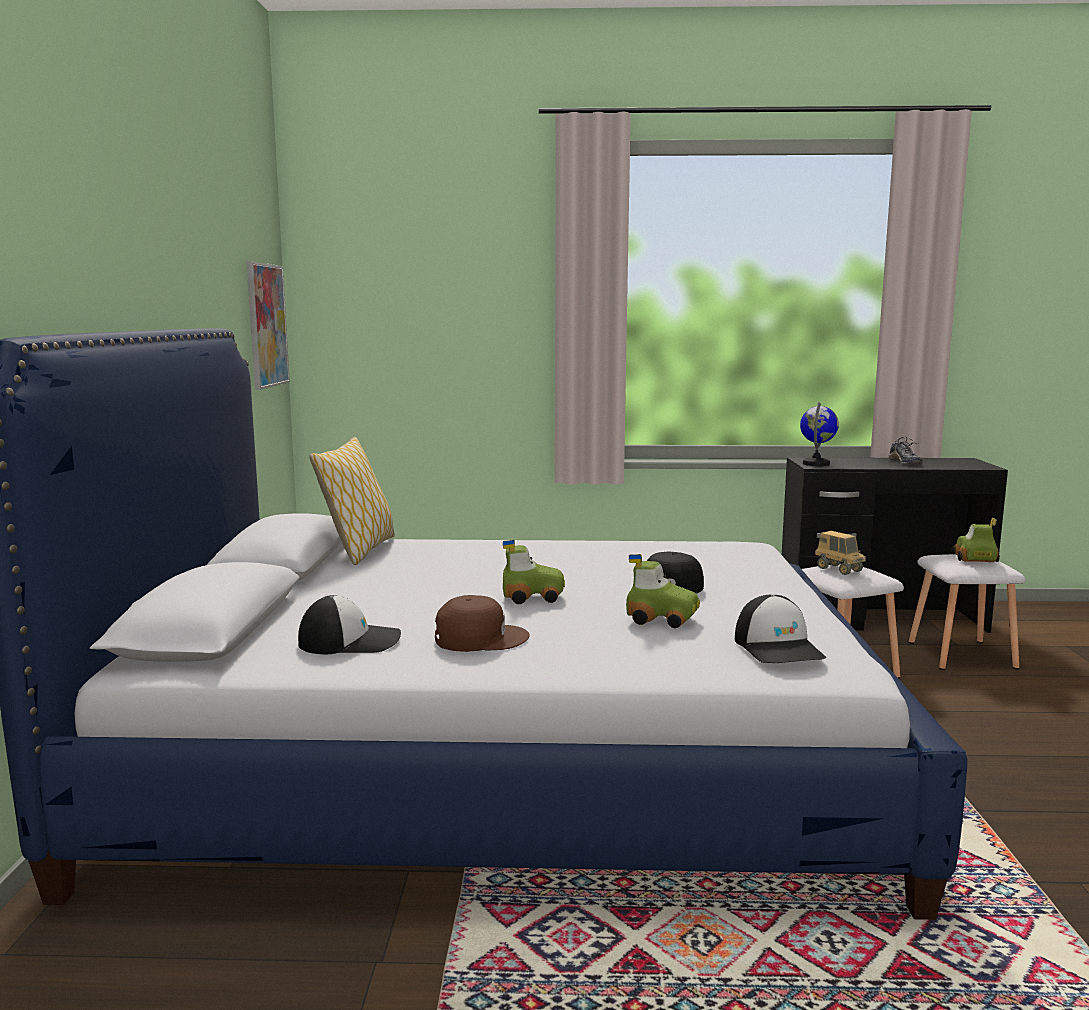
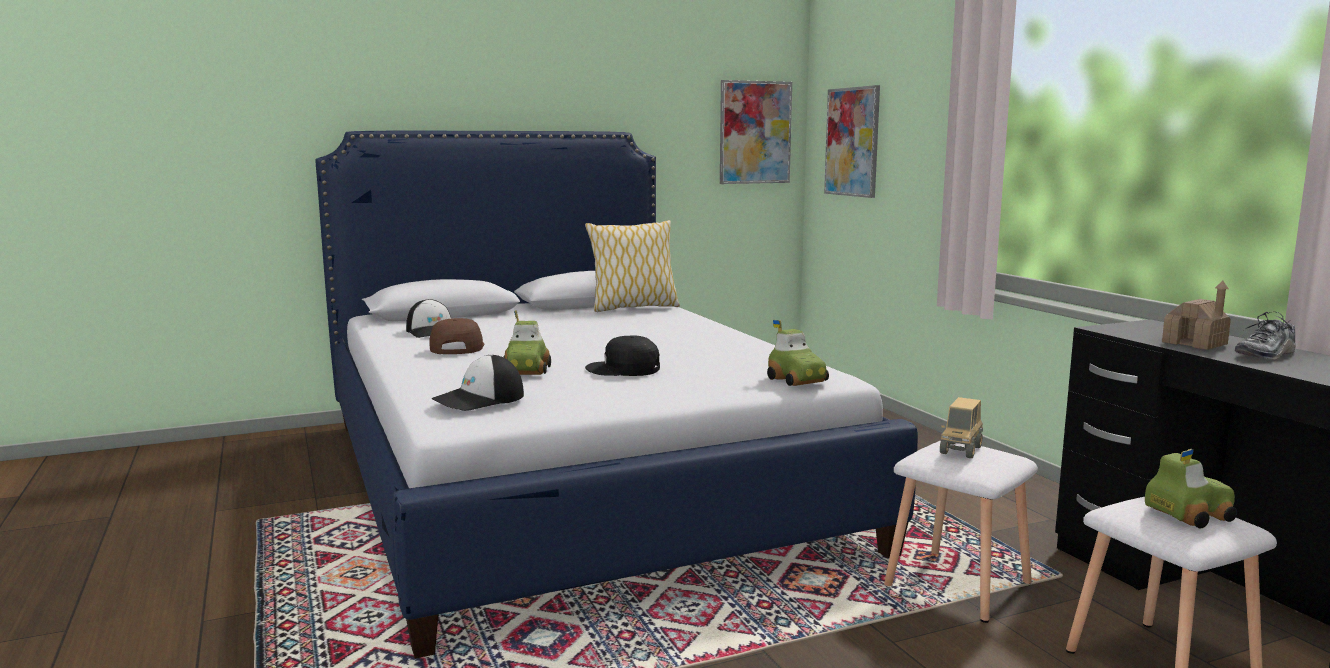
camera: 65 degrees right, 0 degrees up
brown cap [435,595,530,652] -> brown cap turned 150 degrees counterclockwise [429,318,484,354]
toy car [503,540,565,604] -> toy car moved to [767,320,829,386]
globe [800,402,839,466] -> none
none -> picture [824,85,880,198]
none -> toy house [1162,280,1231,350]

